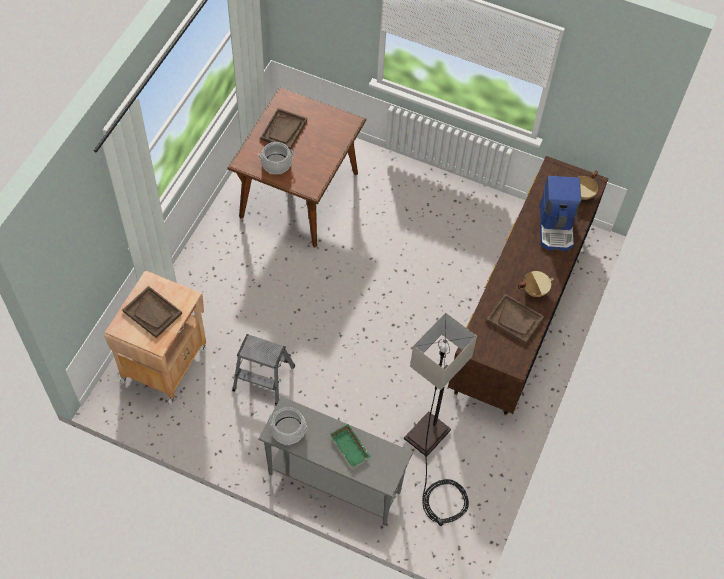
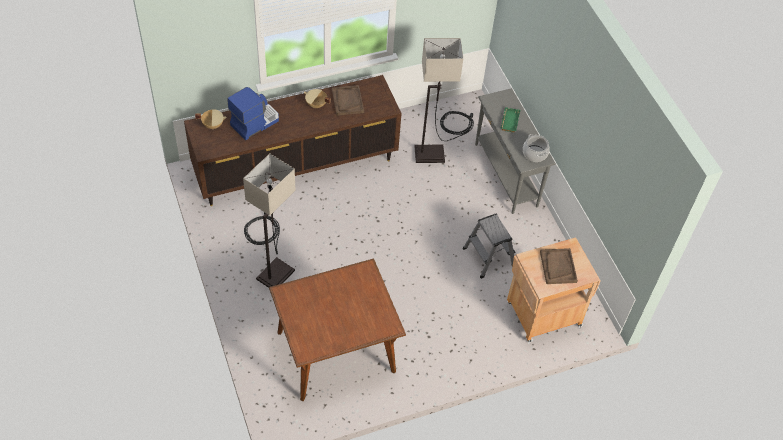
camera: 135 degrees left, 5 degrees down
cooking pot [258,142,294,174] -> none
brown tray [260,108,307,149] -> none
none -> floor lamp [243,153,295,288]

